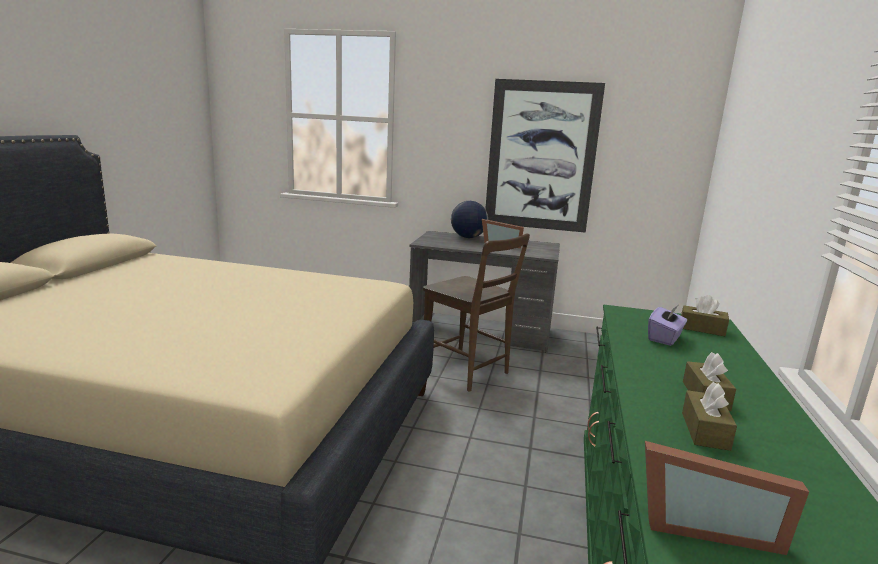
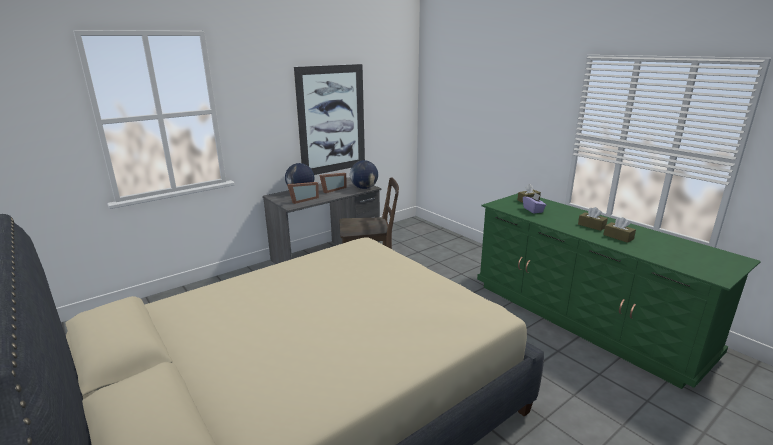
camera: 50 degrees left, 5 degrees up
picture frame [645,441,809,555] -> picture frame moved to [287,182,319,204]
none -> globe [350,160,378,189]

